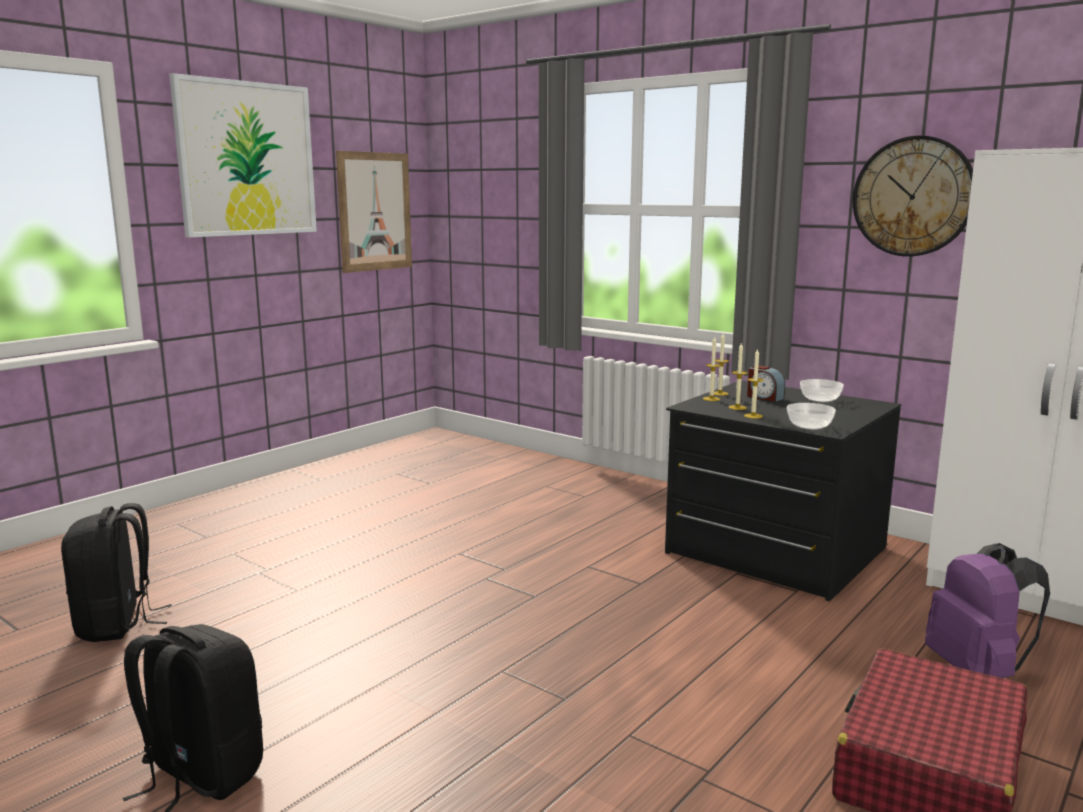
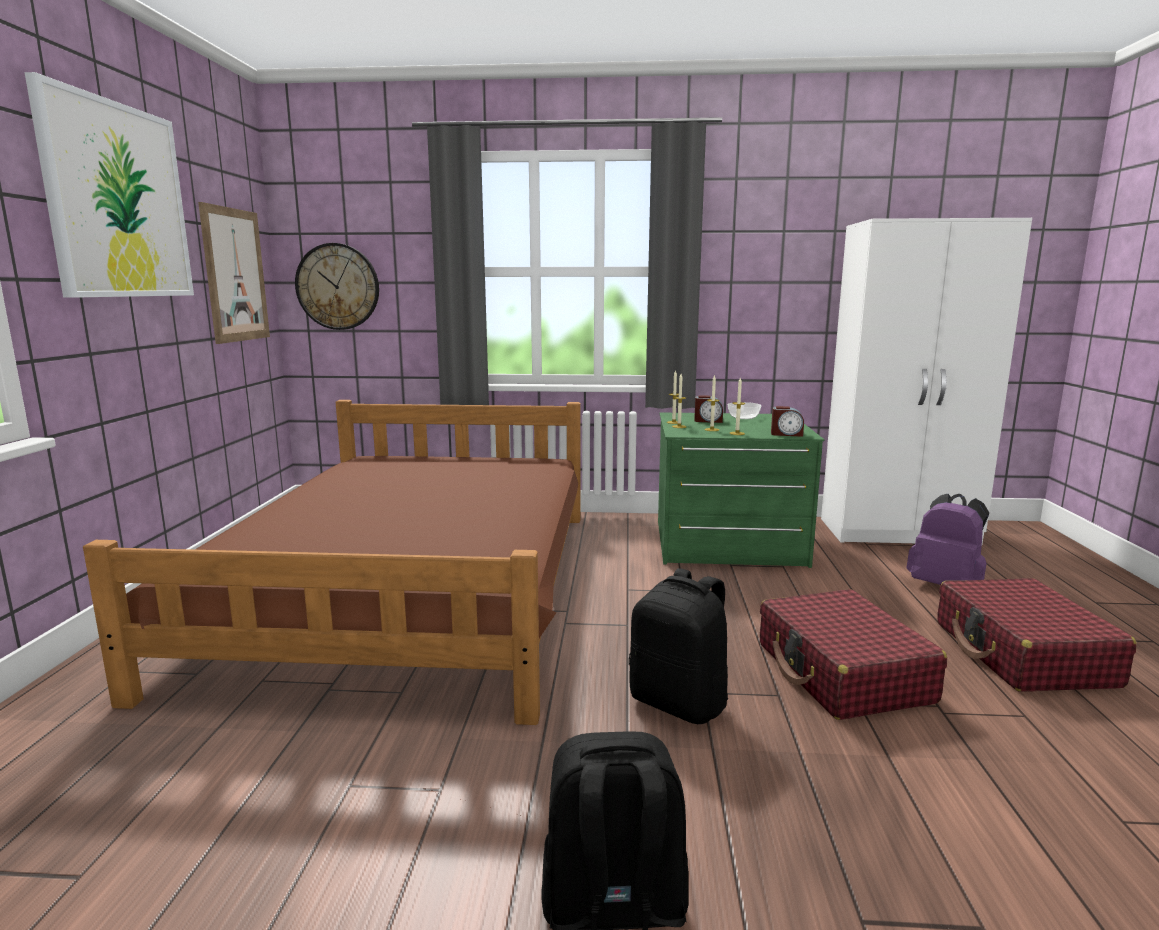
camera: 35 degrees left, 0 degrees up
black backpack [61,503,172,642] -> black backpack moved to [629,568,728,724]
black dresser [665,381,901,601] -> green dresser [658,413,825,568]
bowl [787,403,836,430] -> alarm clock [771,406,804,437]
wall clock [853,135,973,257] -> wall clock moved to [295,243,379,330]
none -> brown bed [83,400,581,725]
none -> red suitcase [760,589,947,720]

